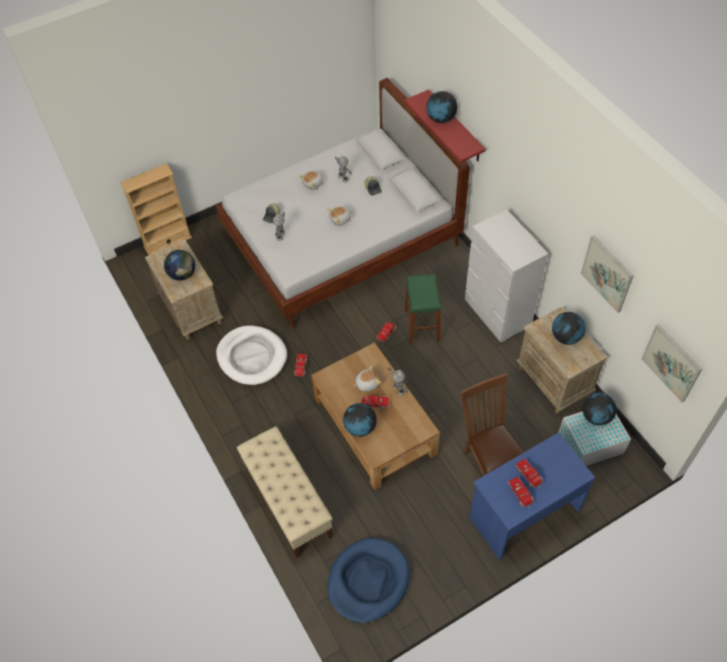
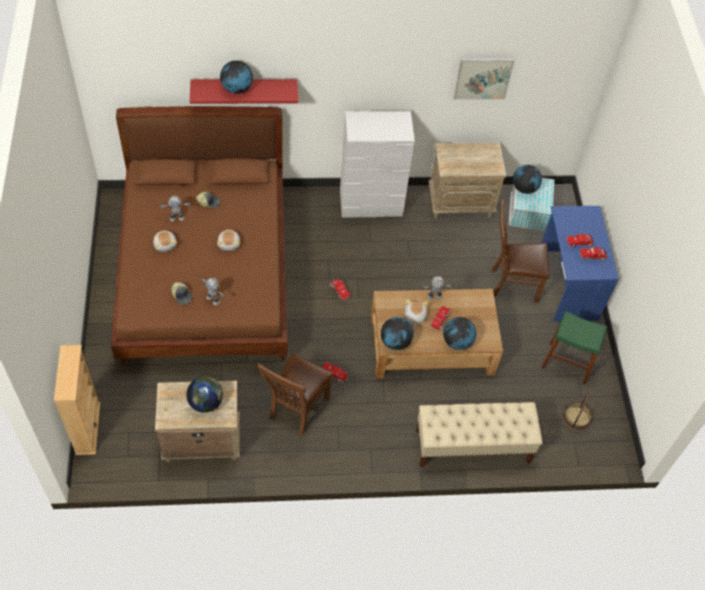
camera: 70 degrees left, 0 degrees up
white bed [216,78,470,328] -> brown bed [111,106,288,366]
white dog bed [216,325,287,385] -> brown chair [258,353,333,435]
blue dog bed [327,538,410,623] -> basket [563,392,592,431]
green stool [405,274,441,344] -> green stool moved to [542,311,607,384]
globe [552,312,586,345] -> globe moved to [381,317,414,350]
picture [641,324,702,403] -> none

